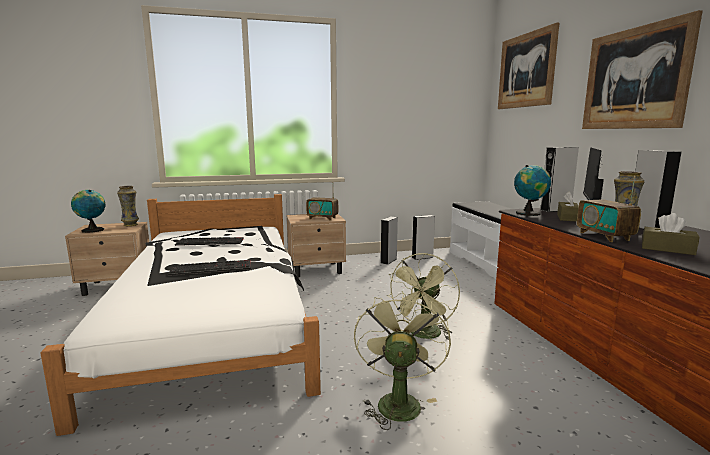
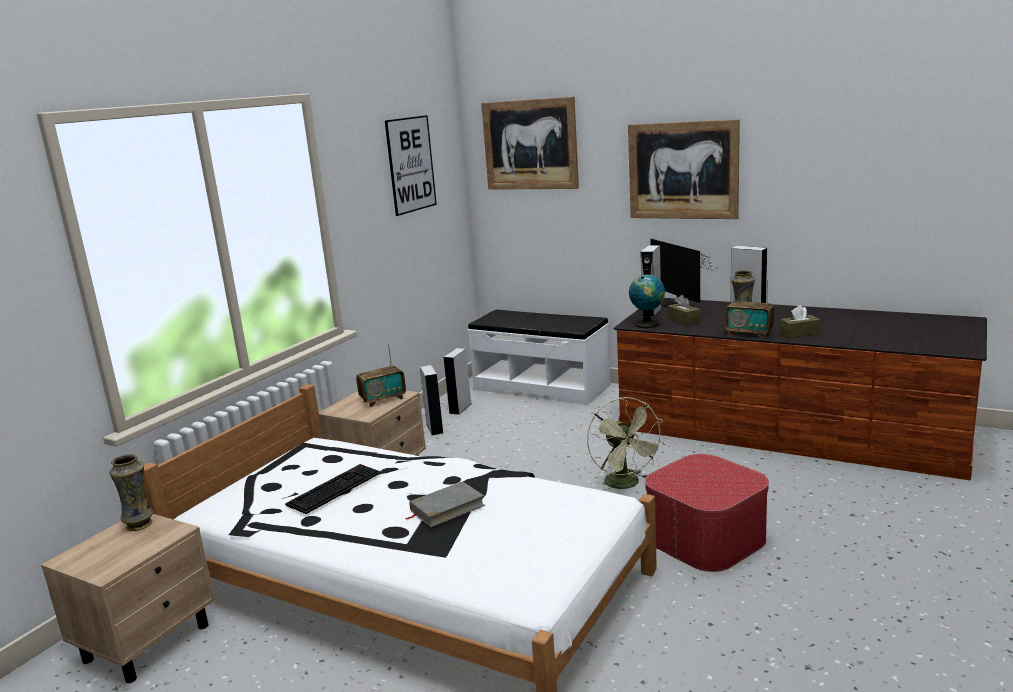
camera: 45 degrees left, 5 degrees up
globe [71,190,105,233] -> none
keyboard [168,260,251,275] -> grey book [405,481,485,527]
green fan [354,291,451,430] -> ottoman [645,454,769,572]
none -> picture [385,115,437,216]

